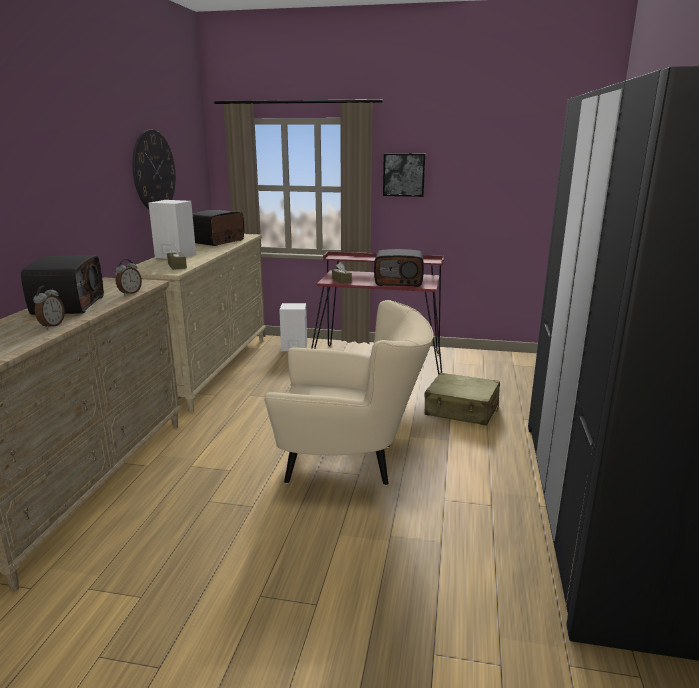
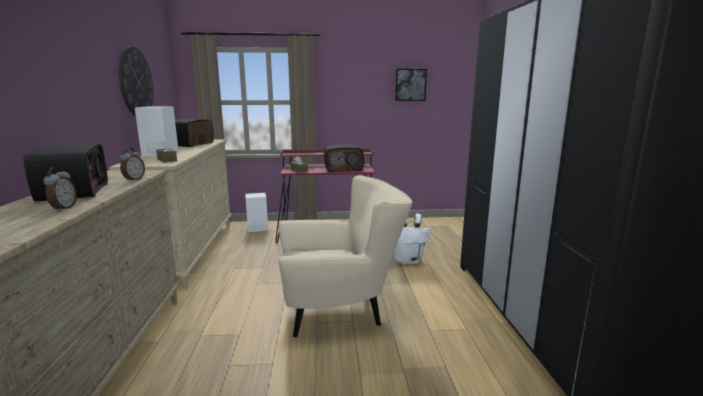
camera: 15 degrees left, 5 degrees down
picture [383,153,426,197] -> picture moved to [395,69,427,101]
beige suitcase [424,373,500,426] -> white backpack [393,213,431,264]

